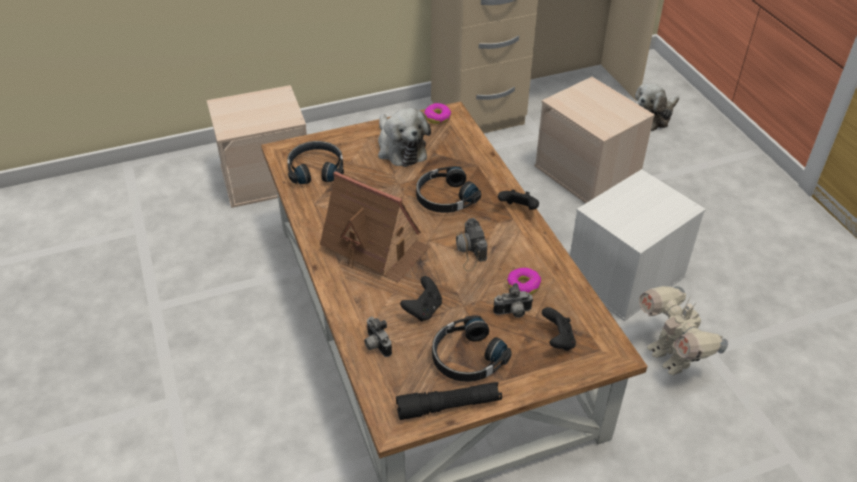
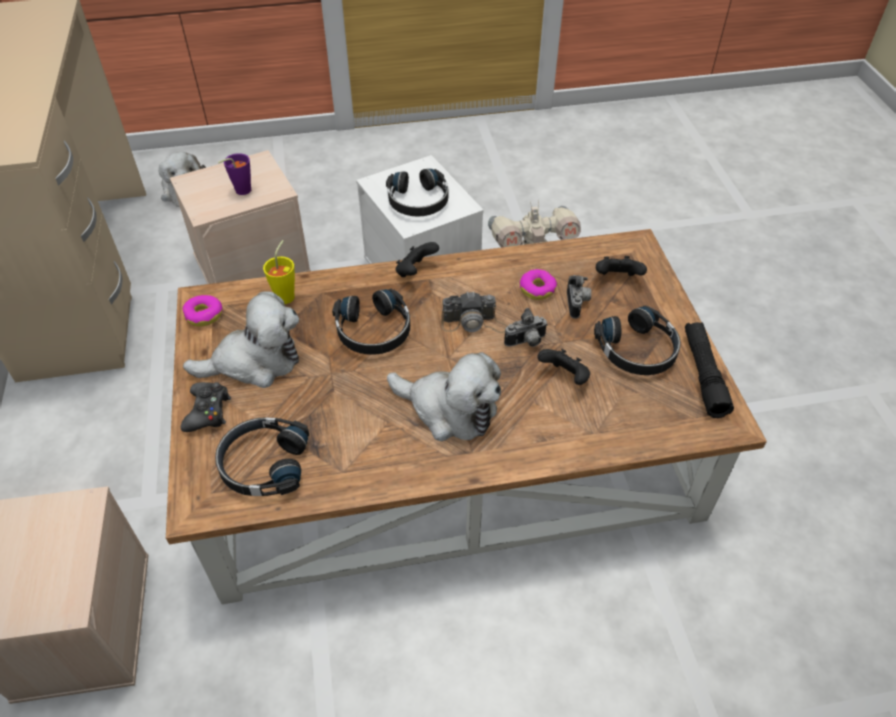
camera: 80 degrees left, 5 degrees up
toy house [320,171,430,282] -> plush toy [387,352,501,441]
camera [364,317,392,357] -> camera moved to [504,308,548,347]
none -> black game controller [180,382,231,432]
none -> purple cup [218,153,251,195]
none -> yellow cup [263,240,295,304]
none -> black headphones [386,169,448,216]

